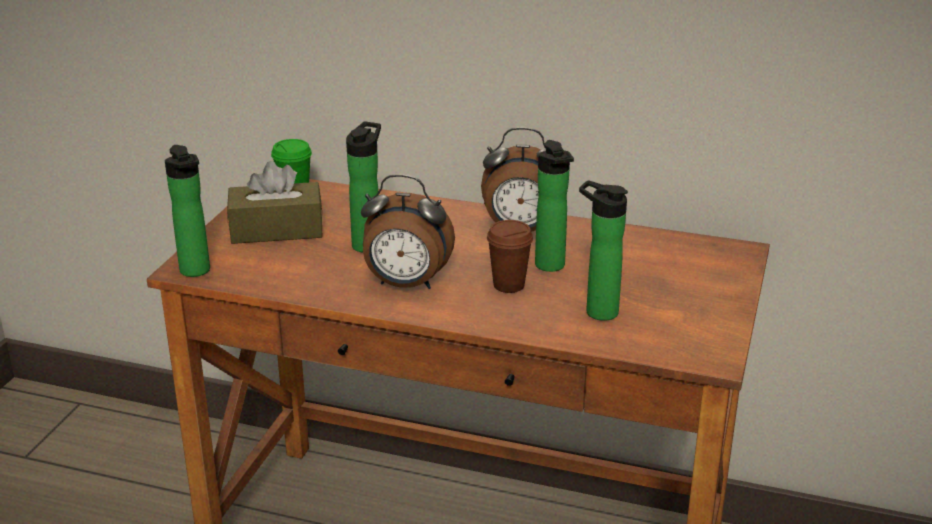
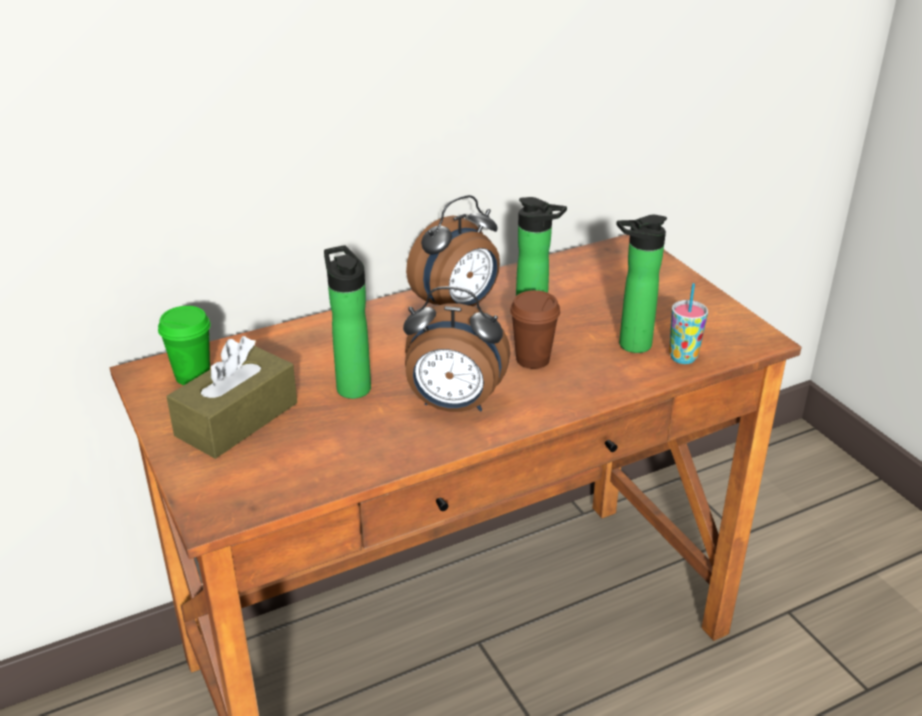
camera: 45 degrees left, 5 degrees up
bottle [165,145,210,277] -> none
alarm clock [361,174,455,289] -> alarm clock turned 45 degrees clockwise [403,286,510,412]
none -> cup [669,283,708,364]

